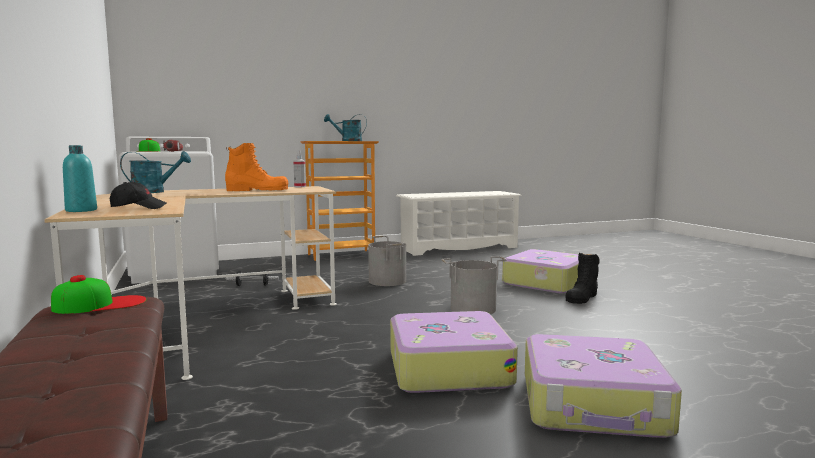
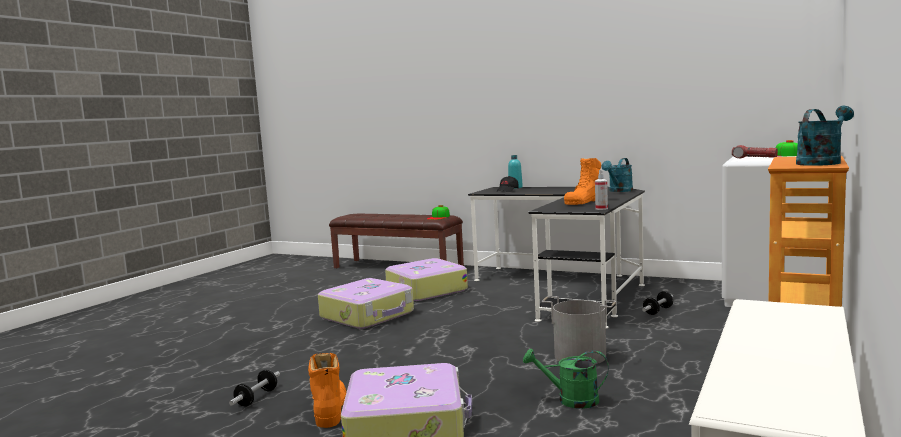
camera: 140 degrees right, 0 degrees up
beige desk [44,186,337,380] -> black desk [468,187,645,328]
grey bucket [441,256,507,314] -> none
suitcase [525,334,682,438] -> suitcase moved to [385,258,468,301]
black boot [566,252,600,304] -> orange boot [308,353,346,428]
none -> dumbbell [229,370,280,406]
none -> green watering can [523,348,609,409]

